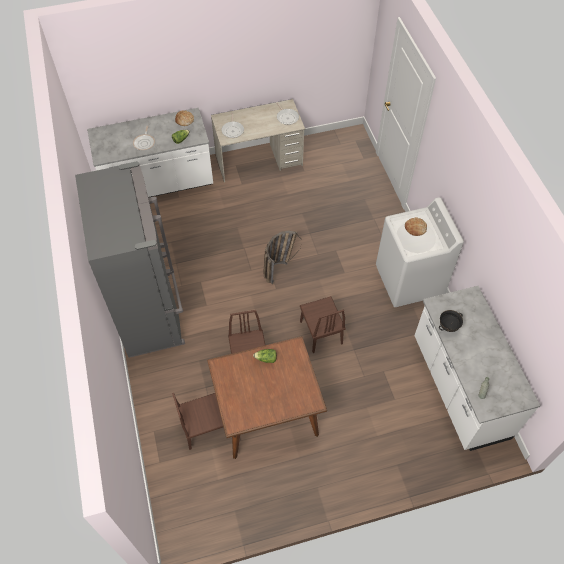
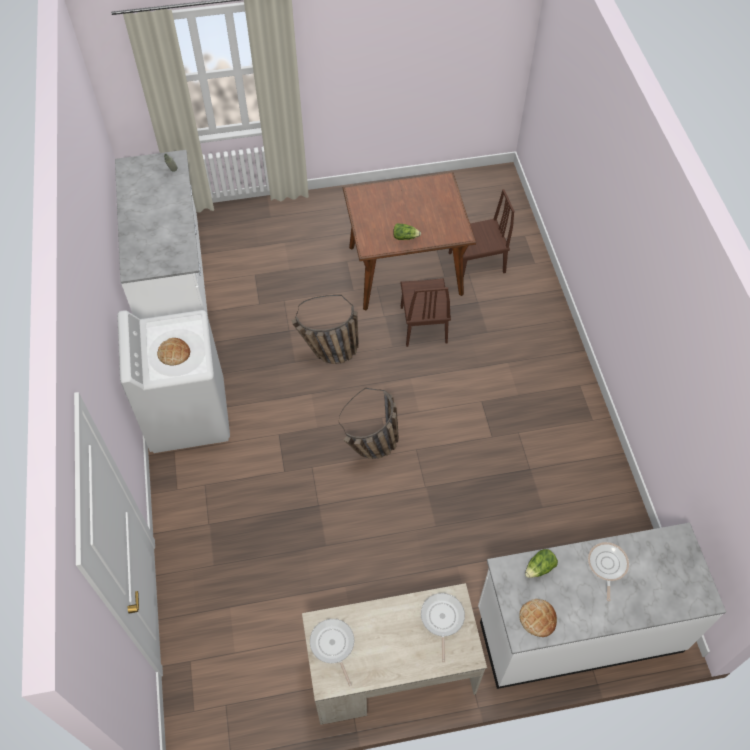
camera: 175 degrees left, 0 degrees up
grey fridge [75,161,185,358] -> none
brown chair [300,296,346,353] -> basket [291,295,359,364]
black bowl [439,310,463,332] -> none

